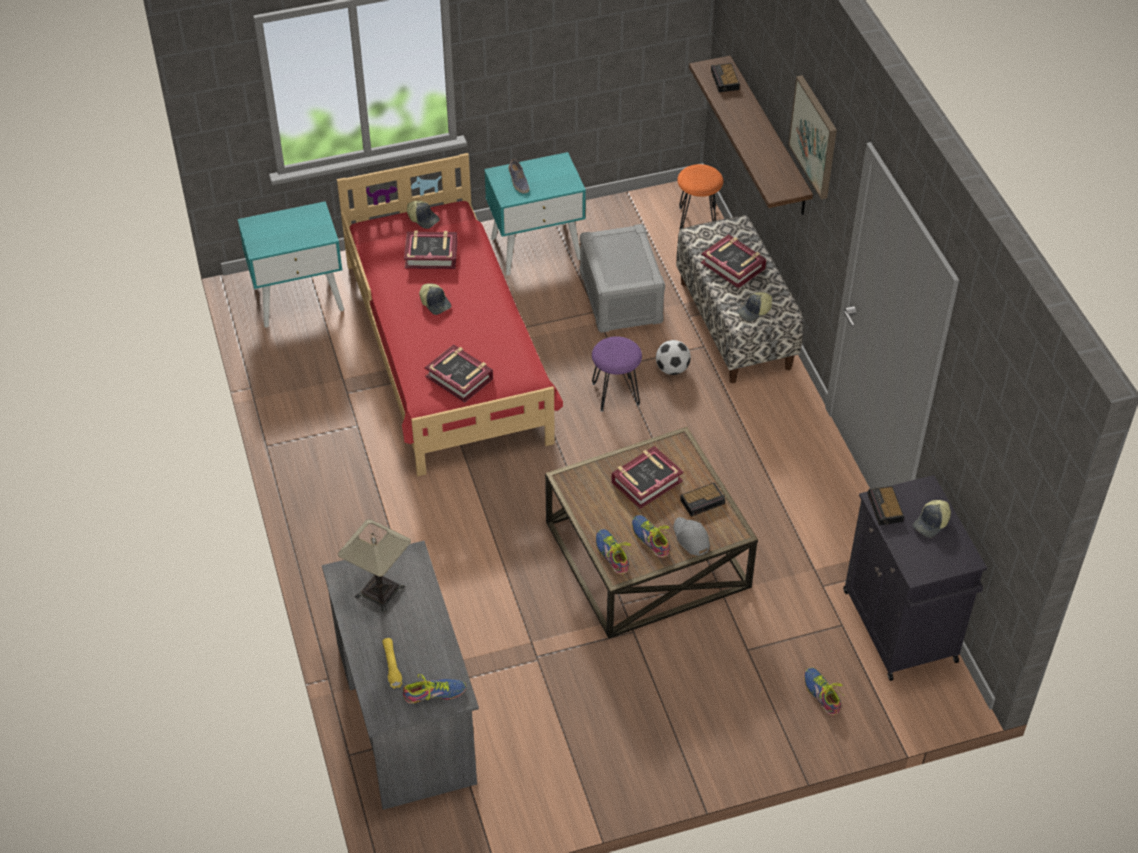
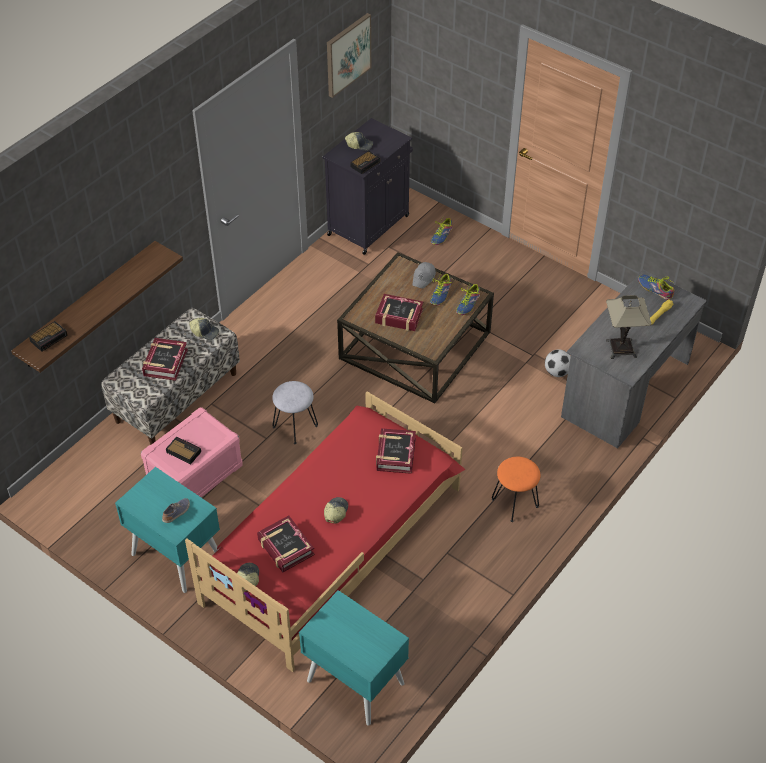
camera: 125 degrees left, 0 degrees up
grey storage box [580,224,665,333] -> pink storage box [141,407,243,497]
purple stool [592,337,642,412] -> grey stool [272,381,318,444]
football [656,340,691,375] -> football moved to [545,349,571,377]
orange stool [677,164,723,231] -> orange stool moved to [492,457,540,522]
alarm clock [680,483,725,517] -> alarm clock moved to [166,436,201,464]
picture [788,75,837,200] -> picture moved to [327,13,371,98]

